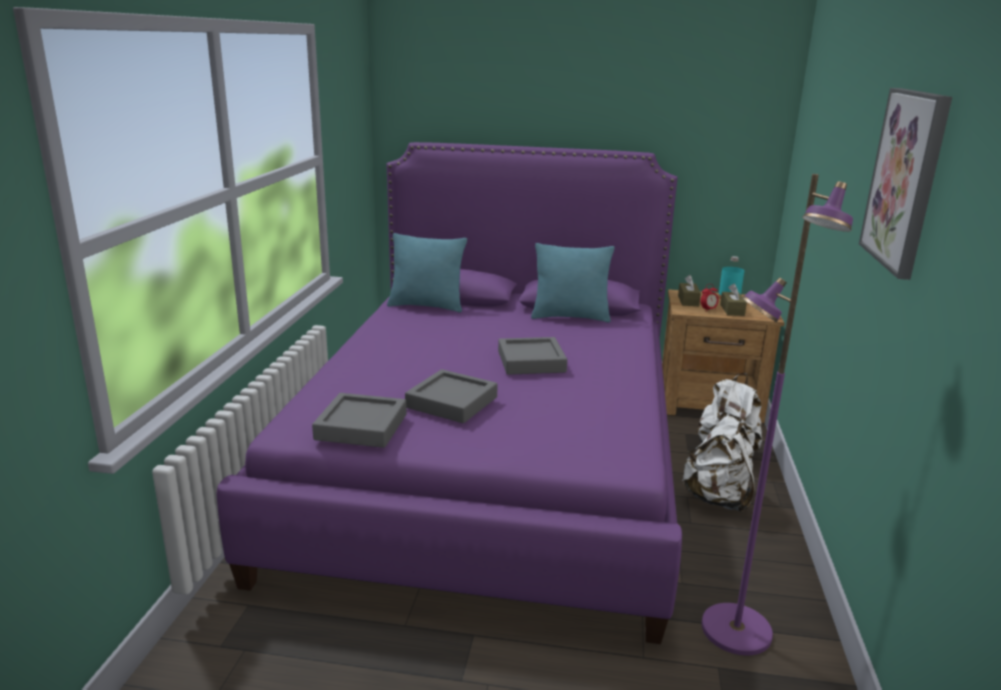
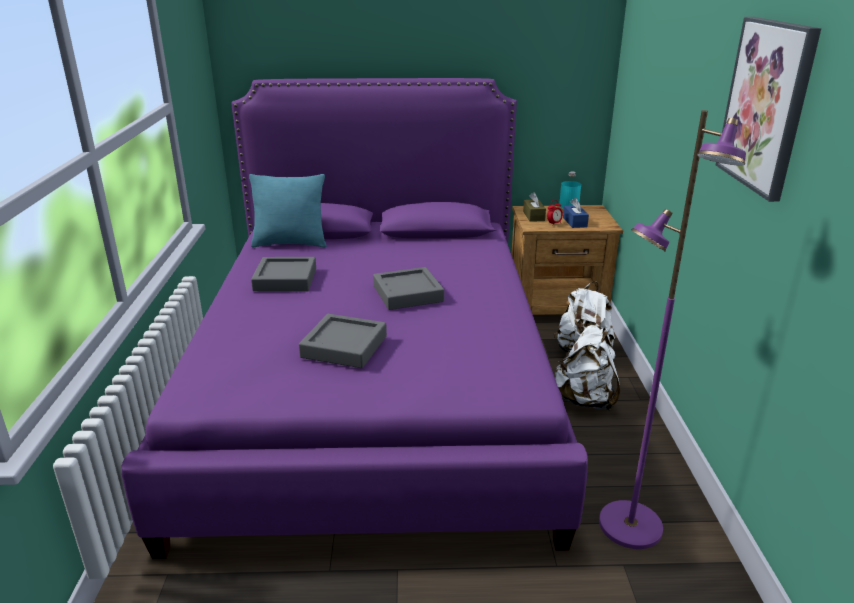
camera: 10 degrees left, 5 degrees up
grey tray [312,393,407,448] -> grey tray moved to [251,257,316,291]
turquoise pillow [531,243,614,322] -> none
brown tissue box [720,283,747,316] -> blue tissue box [563,198,589,228]

